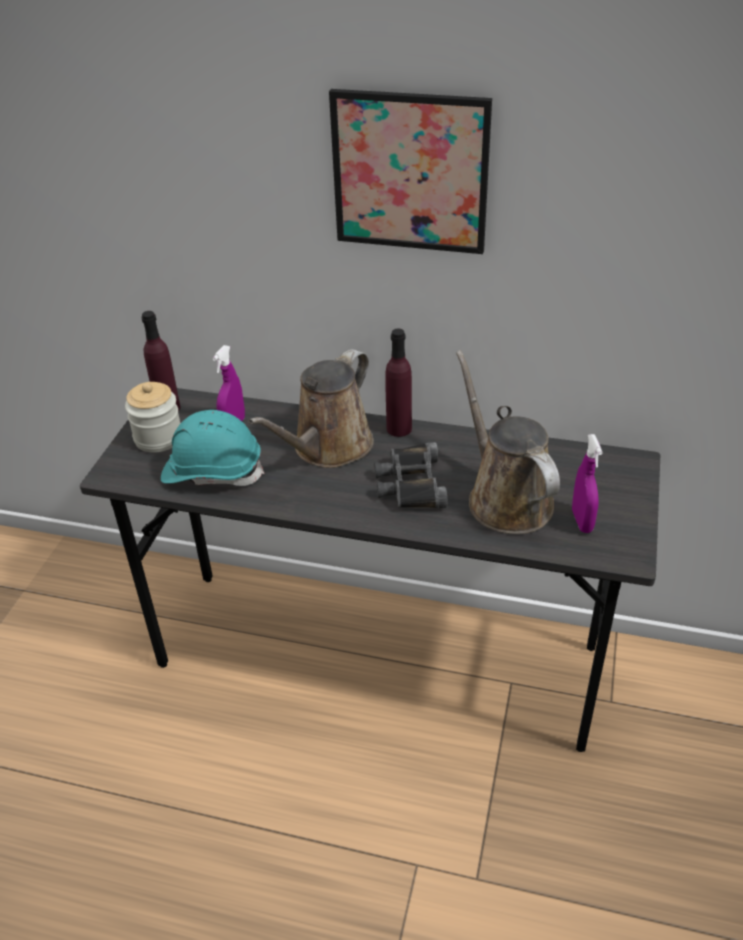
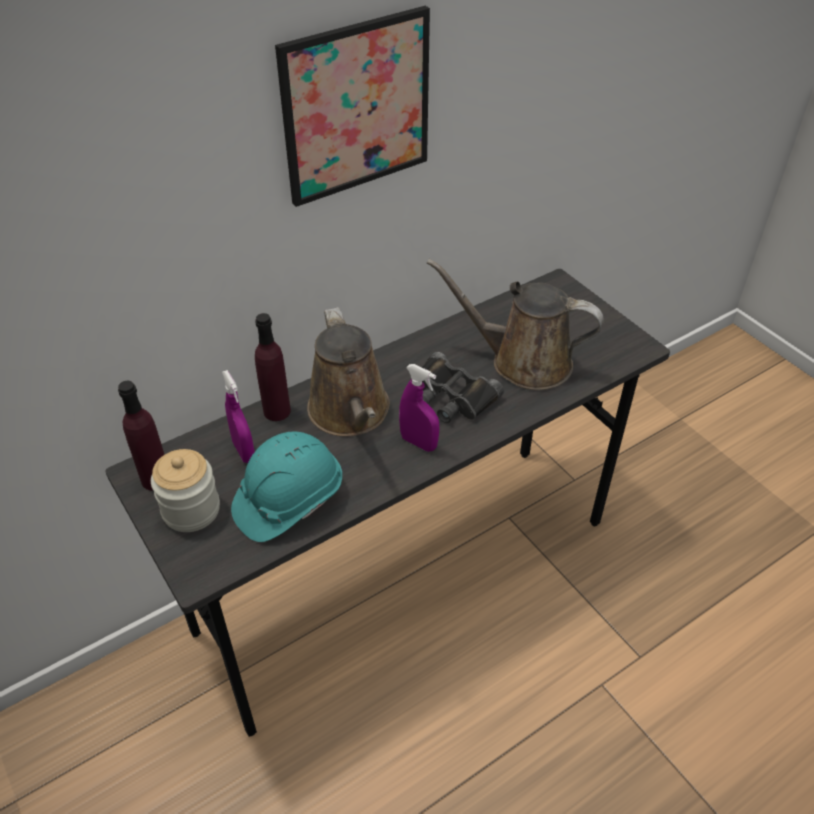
camera: 50 degrees left, 5 degrees up
purple bottle [385,329,412,437] -> purple bottle moved to [255,313,291,421]
purple spray bottle [572,434,603,533] -> purple spray bottle moved to [399,364,439,452]

